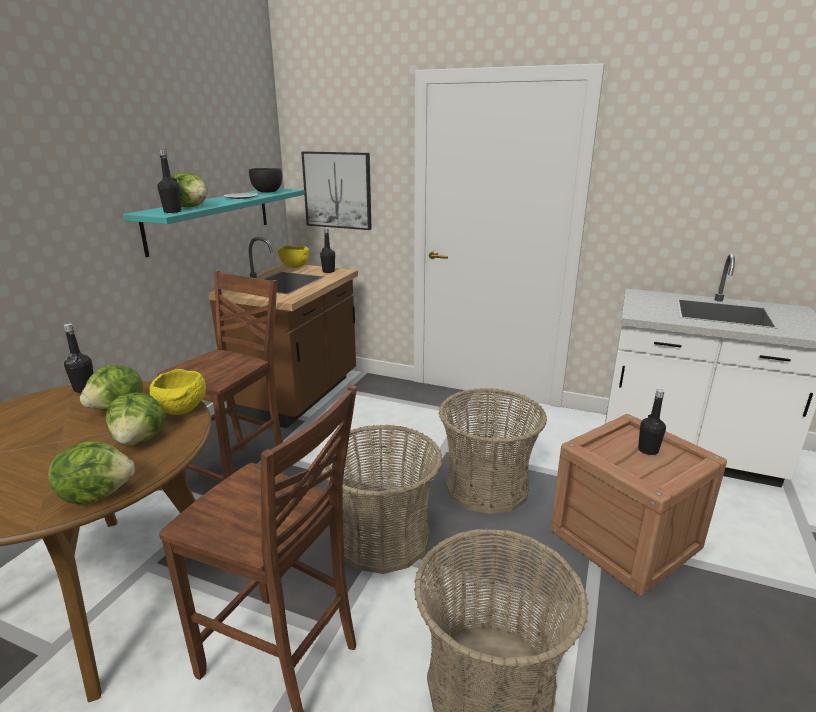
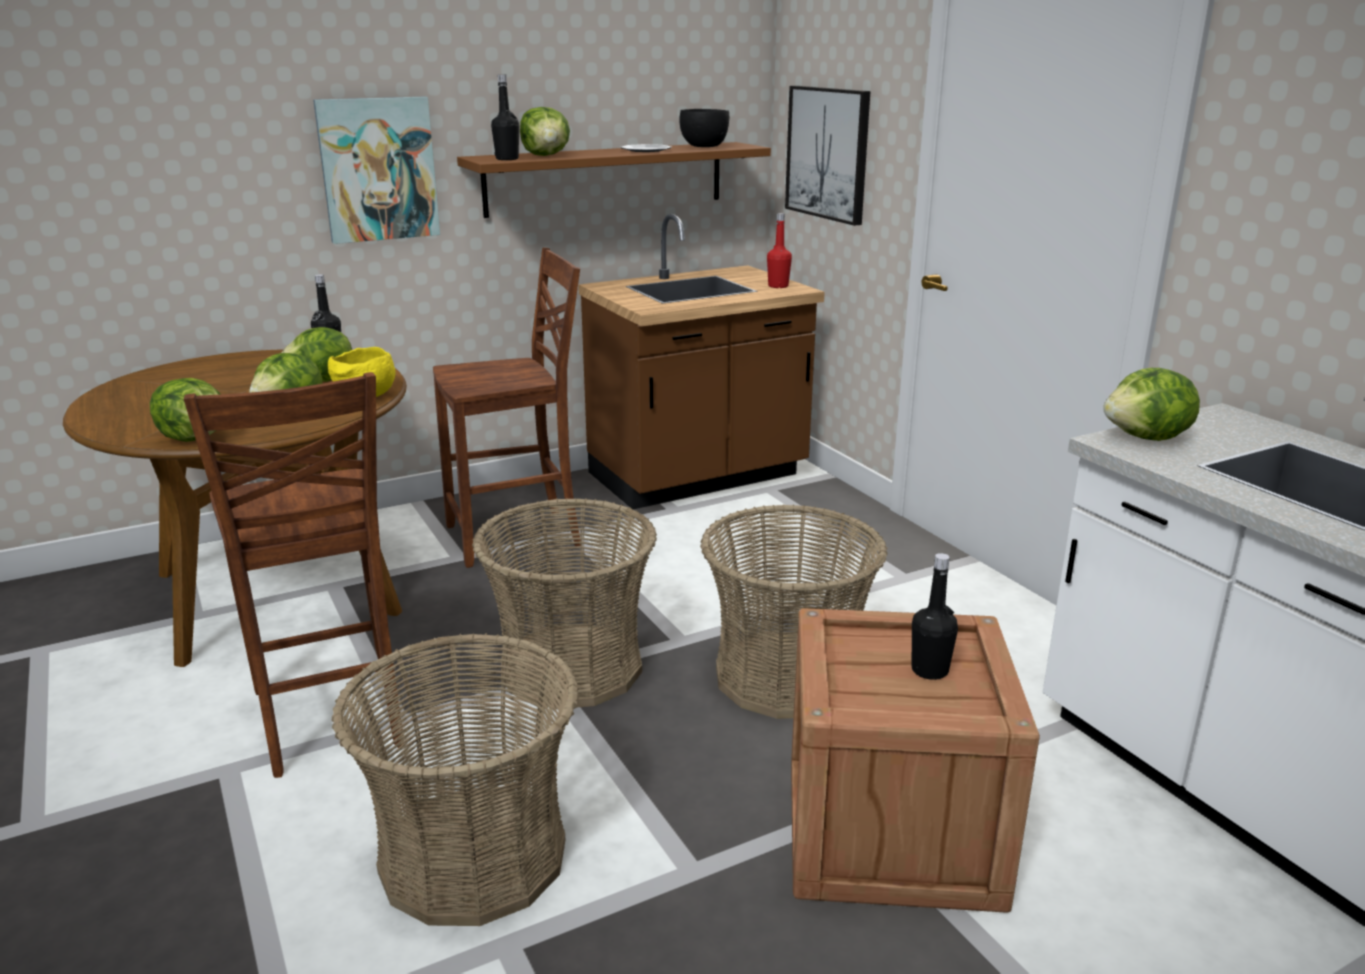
camera: 40 degrees right, 0 degrees up
turquoise shelf [123,188,305,257] -> brown shelf [457,142,771,218]
yellow bowl [278,246,309,268] -> none
black bottle [320,228,335,273] -> red bottle [767,213,792,288]
none -> picture [313,97,440,244]
none -> lettuce [1103,368,1200,441]

